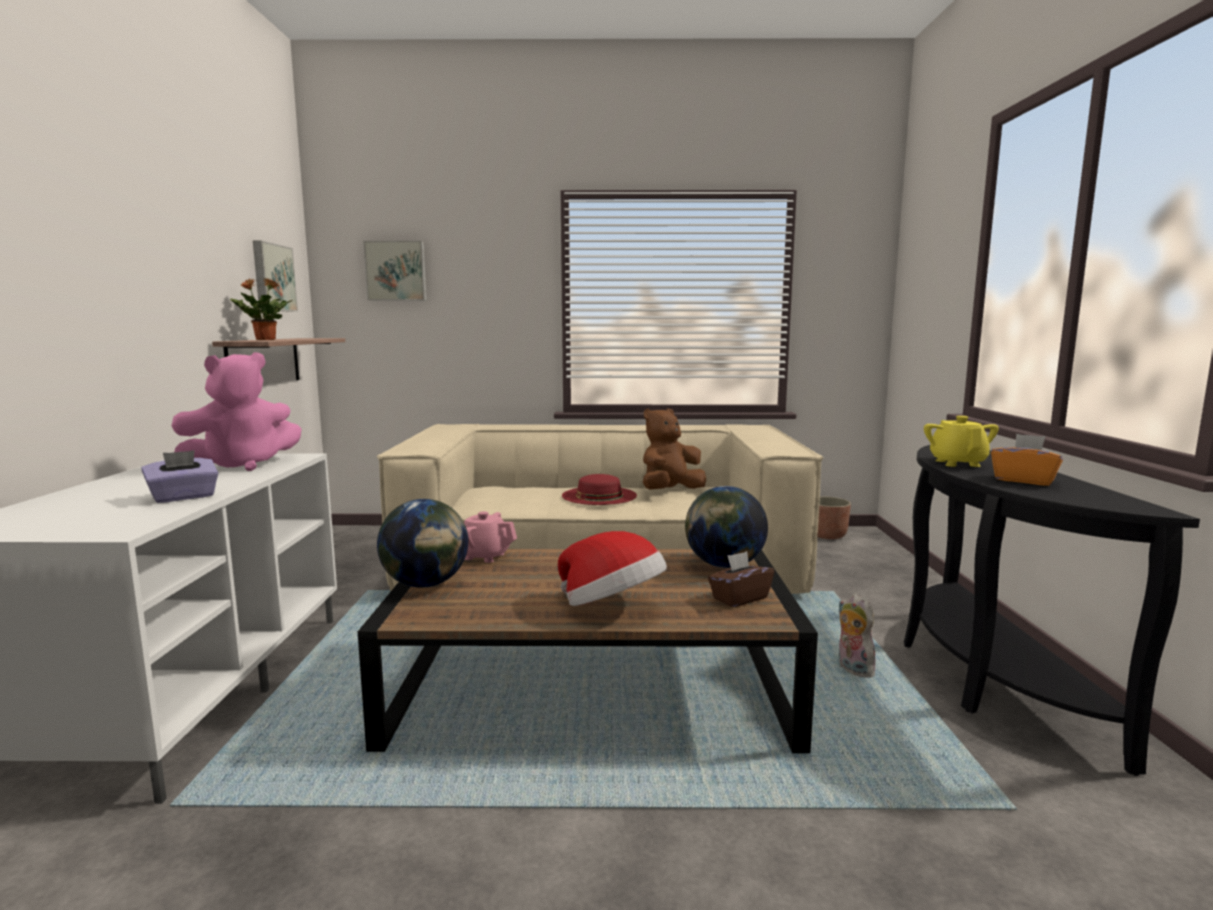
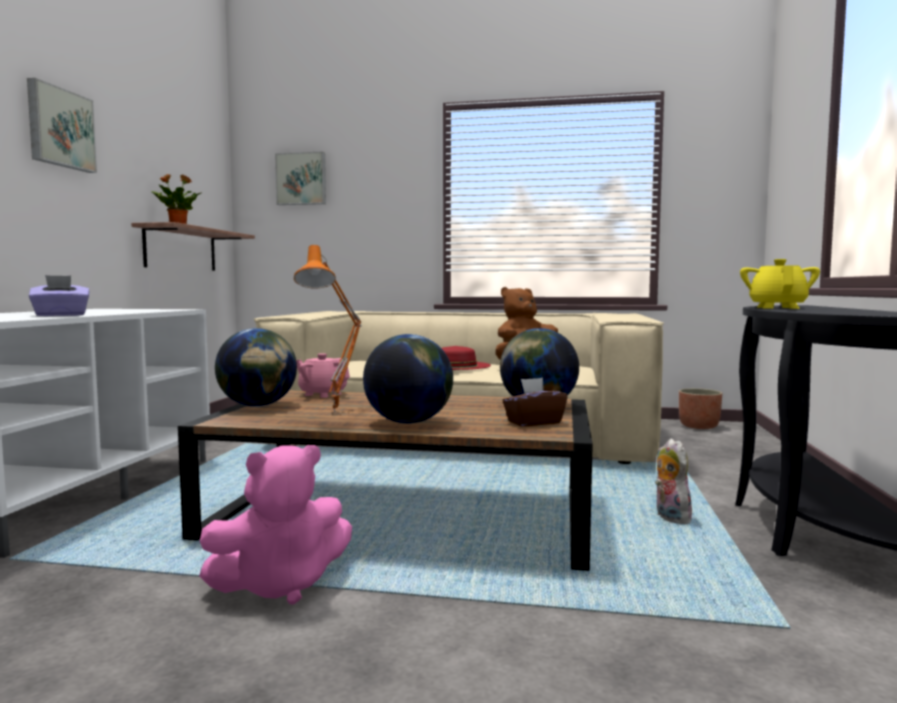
camera: 10 degrees right, 5 degrees down
pink plush toy [171,352,301,471] -> pink plush toy moved to [199,445,352,605]
picture [253,240,298,312] -> picture moved to [27,78,97,173]
hat [558,531,667,606] -> globe [363,334,453,424]
orange tissue box [991,434,1063,486] -> none
none -> orange table lamp [294,245,362,413]

